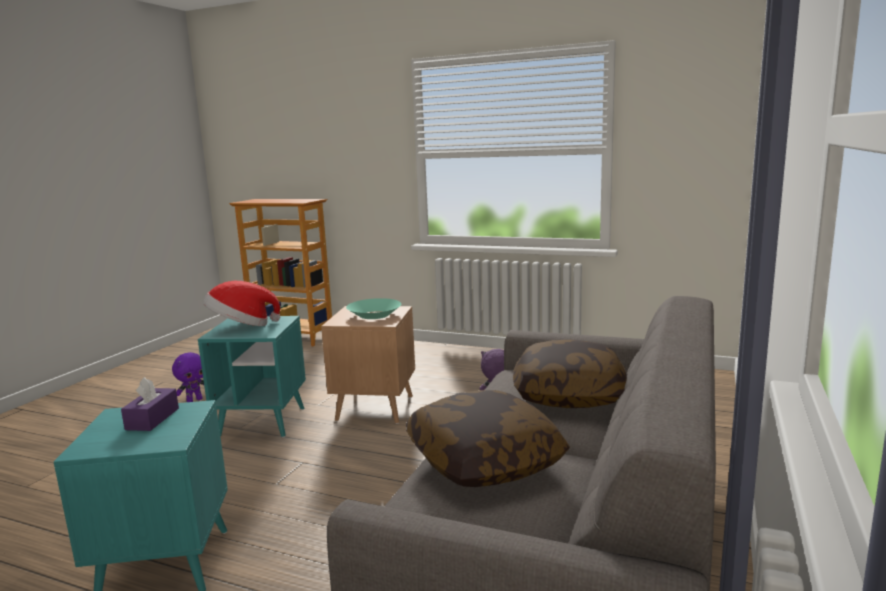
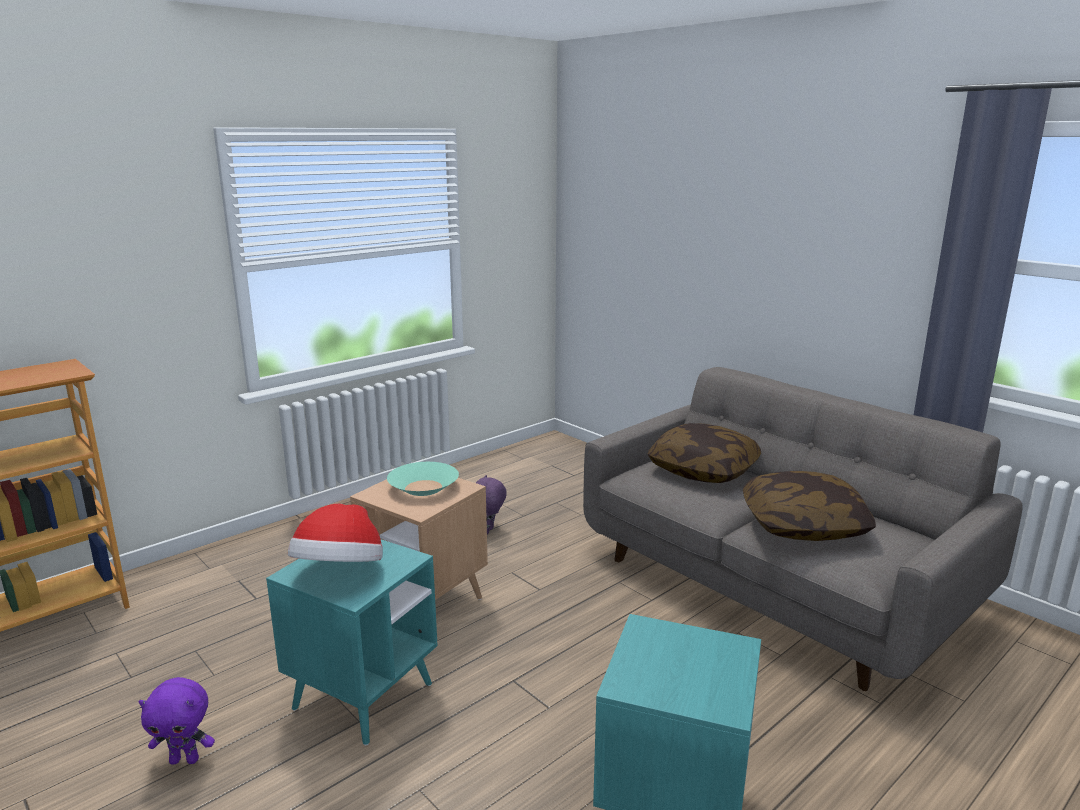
camera: 65 degrees left, 5 degrees up
purple tissue box [121,377,179,431] -> none
purple plush toy [172,352,204,402] -> purple plush toy turned 105 degrees clockwise [138,677,215,765]

